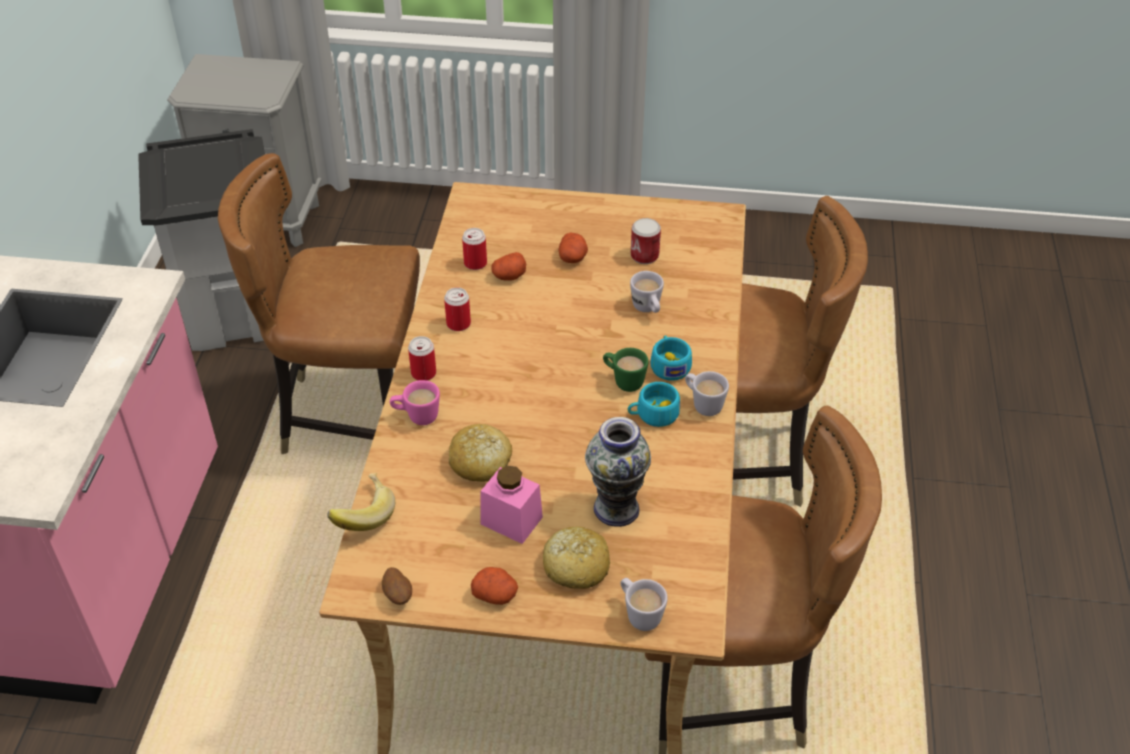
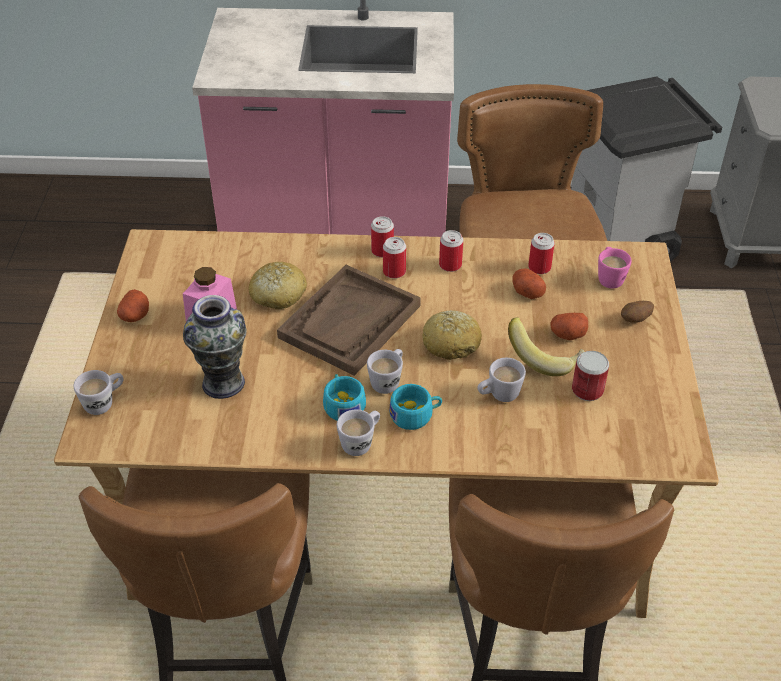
camera: 85 degrees right, 0 degrees up
banana [327,473,395,531] -> banana moved to [508,317,585,376]
potato [382,567,412,605] -> potato moved to [621,301,654,323]
pink mug [390,380,440,425] -> pink mug moved to [598,247,632,289]
bread [543,527,610,589] -> bread moved to [423,310,482,360]
green mug [603,348,648,392] -> white mug [367,349,403,394]
none -> brown tray [277,265,421,376]
none -> can [383,237,406,279]

